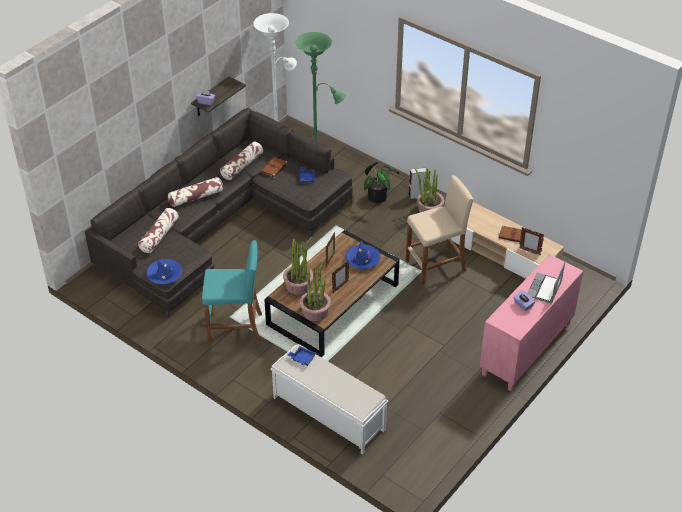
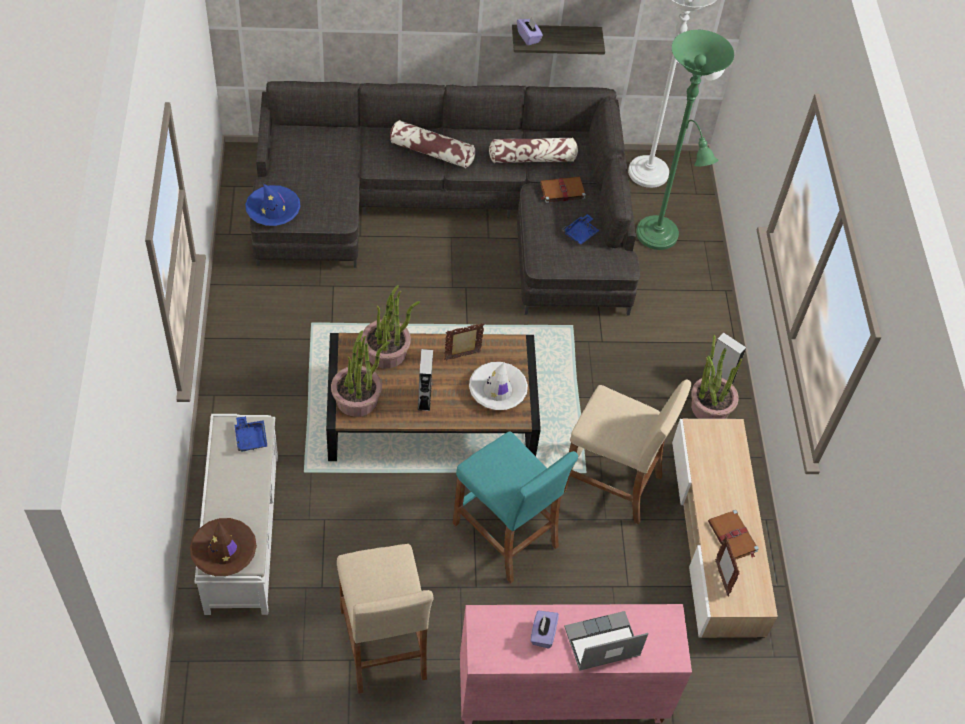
camera: 45 degrees right, 10 degrees up
pillow [138,208,179,253] -> none
turquoise stool [202,240,262,343] -> turquoise stool moved to [453,431,578,584]
picture frame [332,260,349,293] -> grey speaker [418,349,433,411]
blue hat [345,241,381,269] -> white hat [469,362,528,410]
potted plant [364,162,399,203] -> none
none -> brown hat [190,518,257,576]
none -> beige stool [337,544,434,694]

